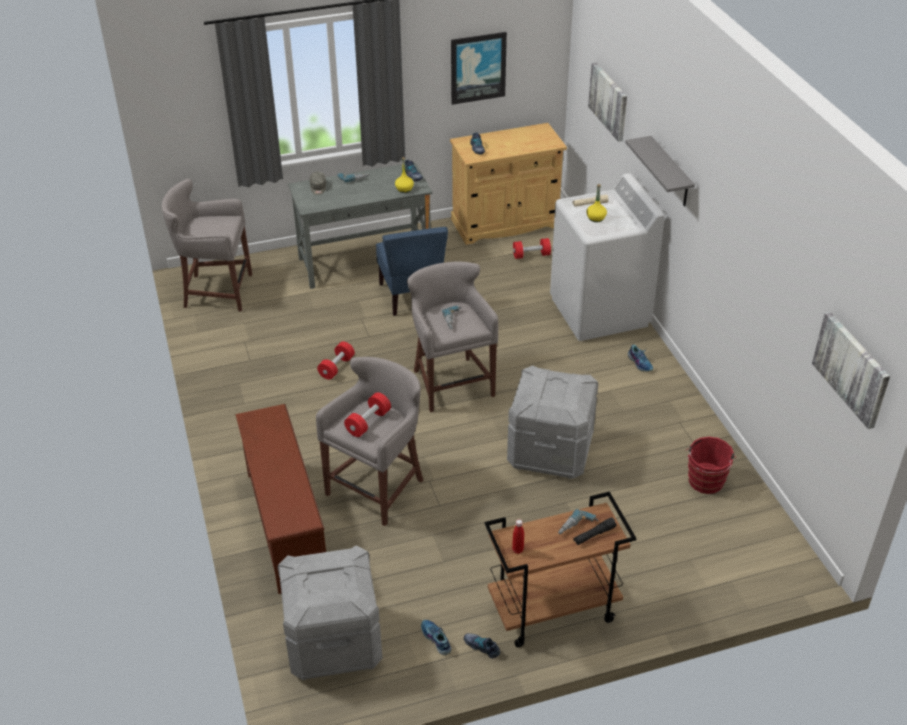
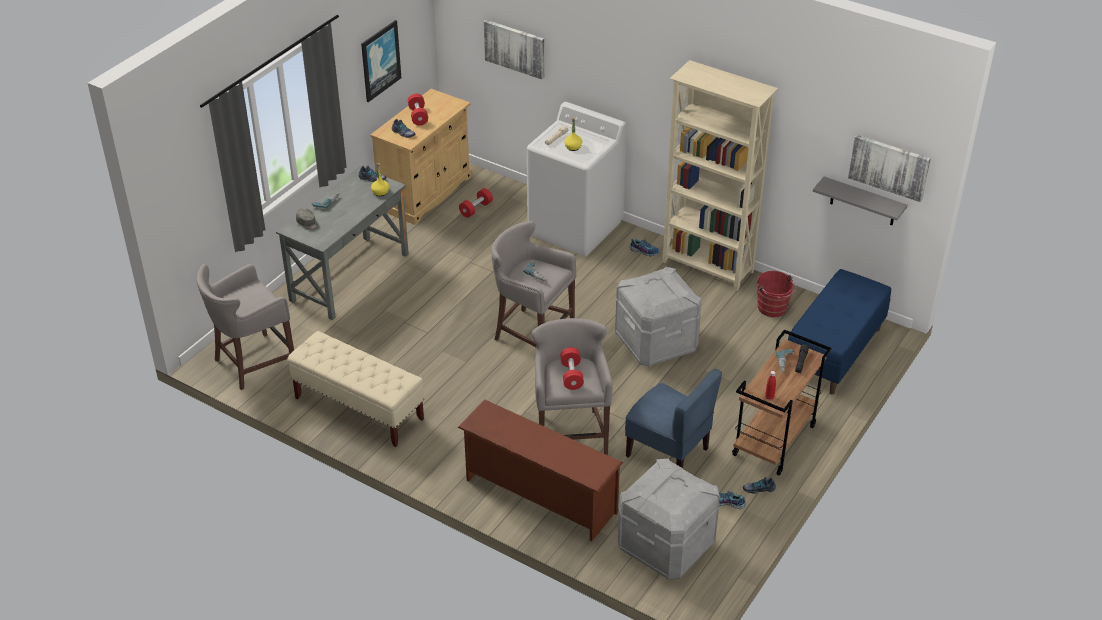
camera: 40 degrees left, 0 degrees up
red dumbbell [317,342,355,380] -> red dumbbell moved to [408,94,428,126]
blue chair [376,227,448,316] -> blue chair moved to [625,369,722,468]
grey shelf [625,136,695,206] -> grey shelf moved to [813,176,908,225]
none -> beige bench [287,331,424,447]
none -> beige bookcase [662,60,778,291]
none -> blue bench [788,269,891,395]

